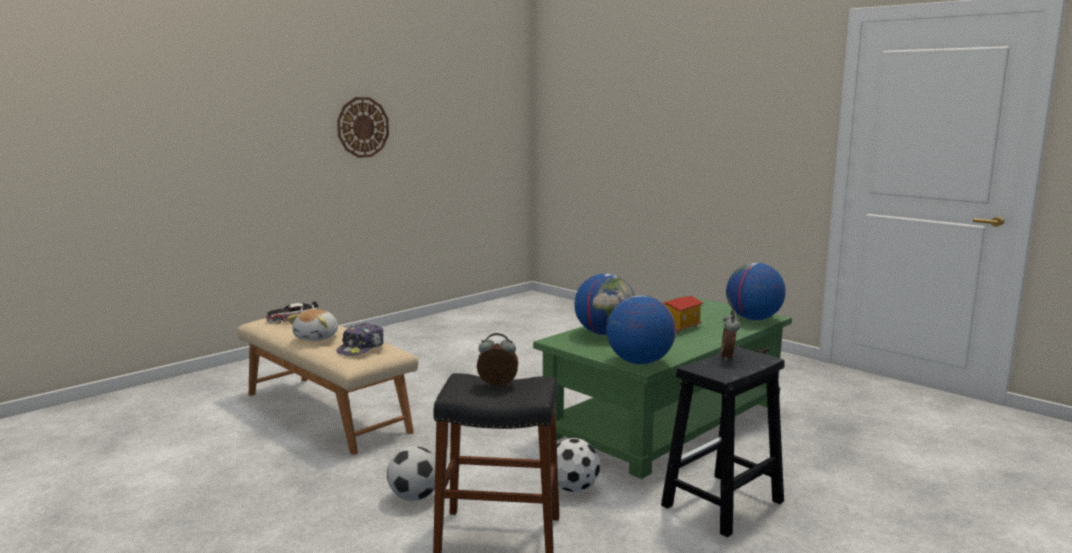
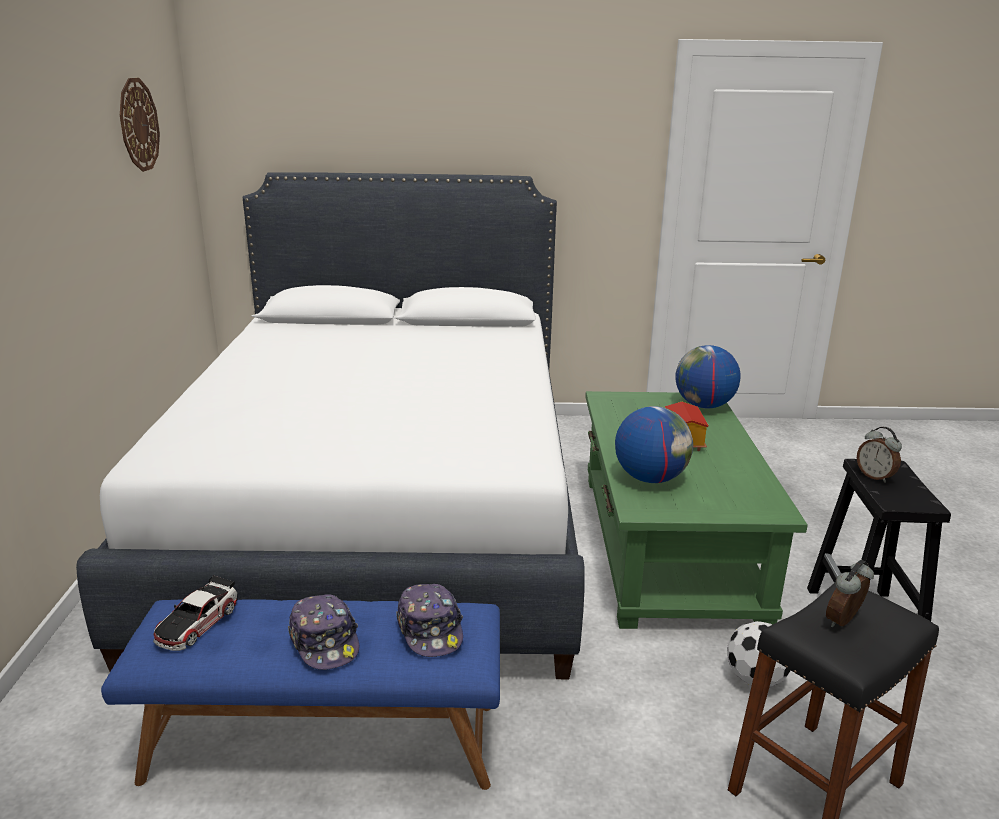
camera: 45 degrees left, 10 degrees up
beige bench [237,318,418,455] -> blue bench [101,599,500,790]
plush toy [287,309,338,341] -> cap [288,594,359,670]
wall clock [337,97,389,158] -> wall clock moved to [120,78,160,172]
football [387,446,436,501] -> none
globe [606,295,676,364] -> none
none -> white bed [76,172,585,679]

